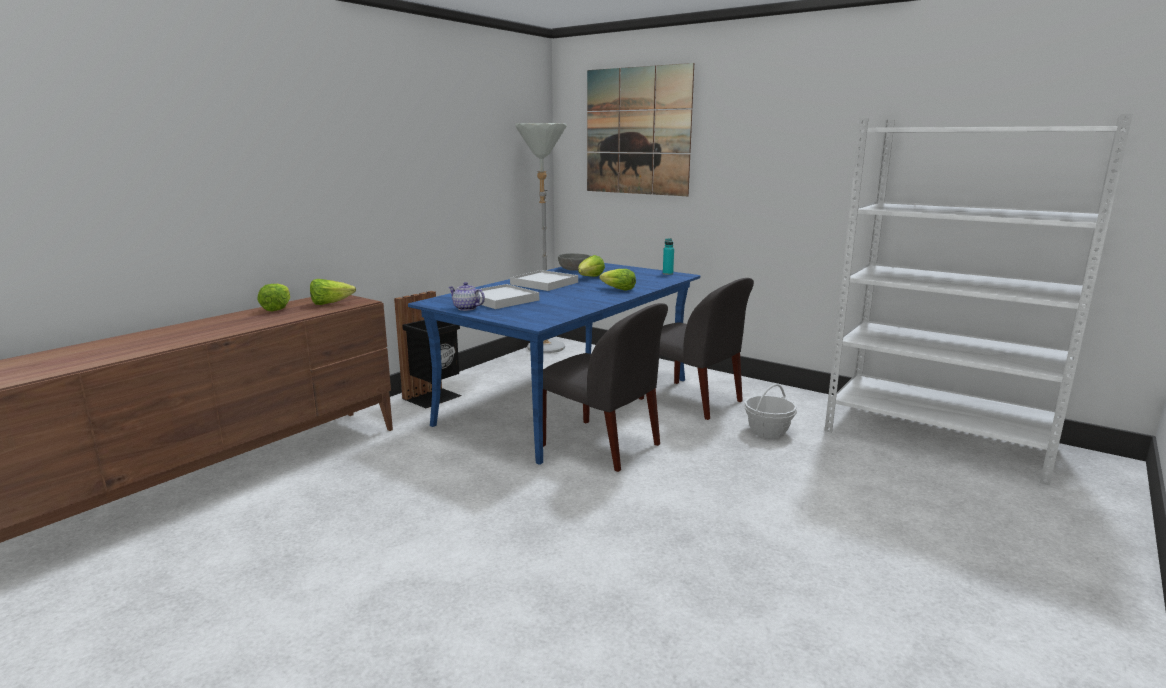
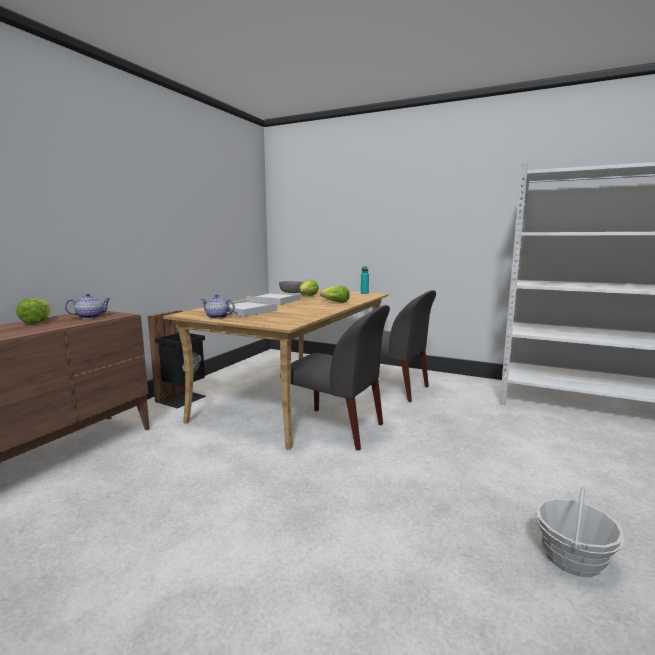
camera: 10 degrees left, 5 degrees down
lettuce [310,279,356,305] -> teapot [65,293,111,319]
blue dining table [408,263,700,465] -> beige dining table [163,289,389,450]
grey floor lamp [515,123,567,353] -> none
picture [587,63,694,196] -> none
basket [744,384,797,438] -> basket moved to [536,487,624,577]

